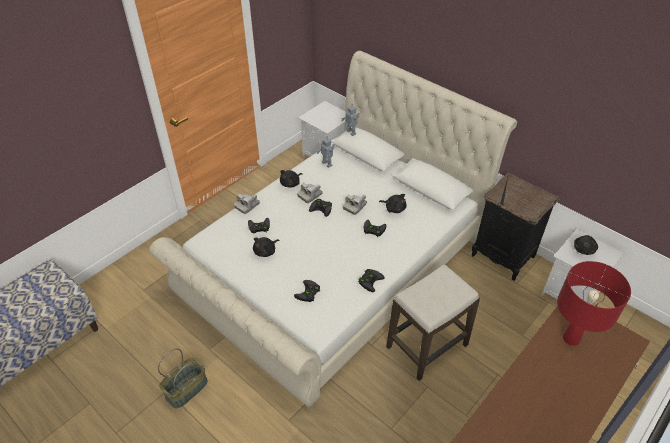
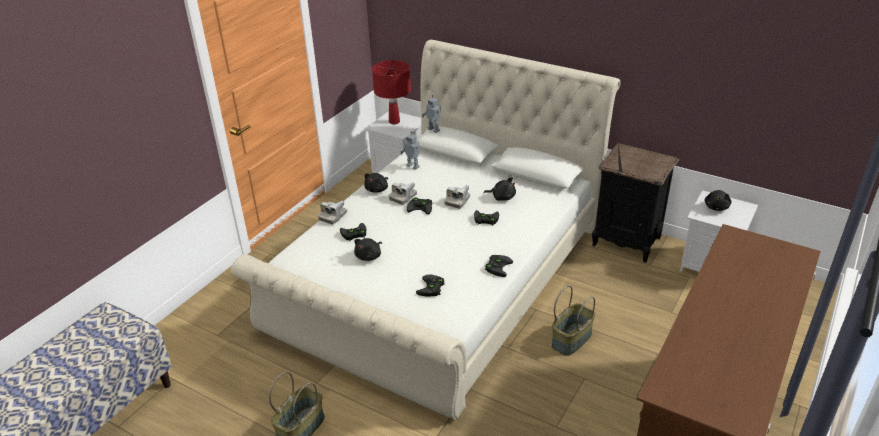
camera: 10 degrees left, 10 degrees down
stool [386,265,480,381] -> basket [551,285,595,356]
red table lamp [557,261,631,346] -> red table lamp moved to [372,60,411,124]

